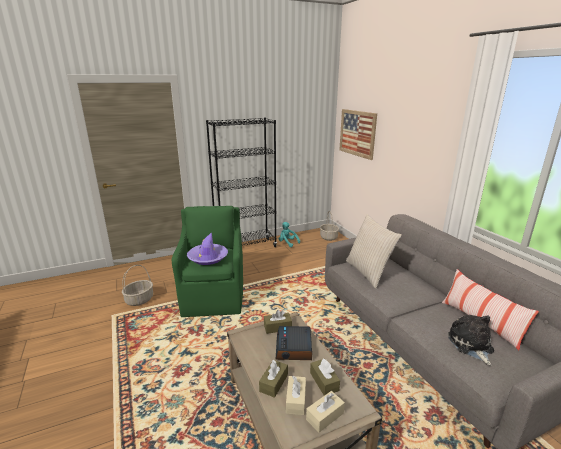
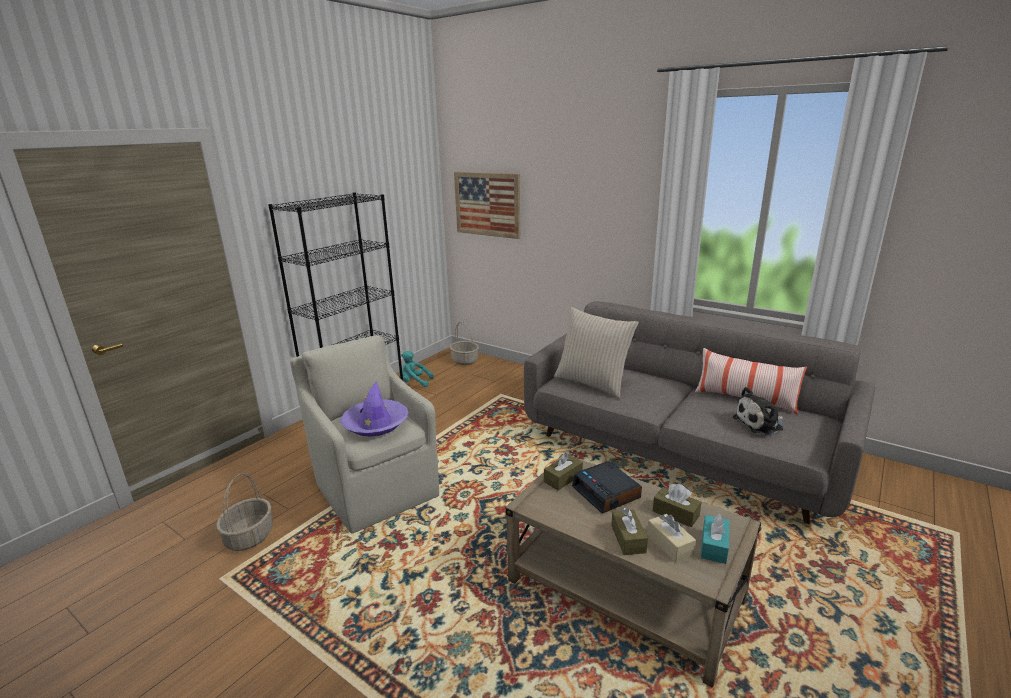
camera: 30 degrees left, 0 degrees up
green armchair [172,206,243,317] -> beige armchair [290,335,439,534]
beige tissue box [306,391,345,433] -> turquoise tissue box [701,513,729,564]
plush toy [448,315,494,366] -> plush toy turned 75 degrees counterclockwise [732,387,784,435]

